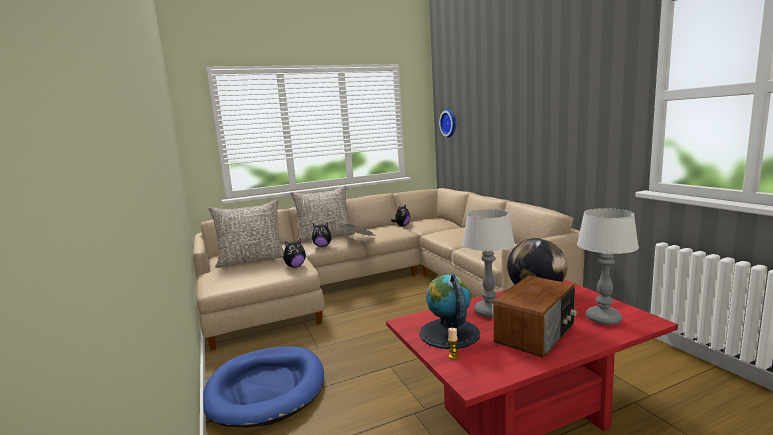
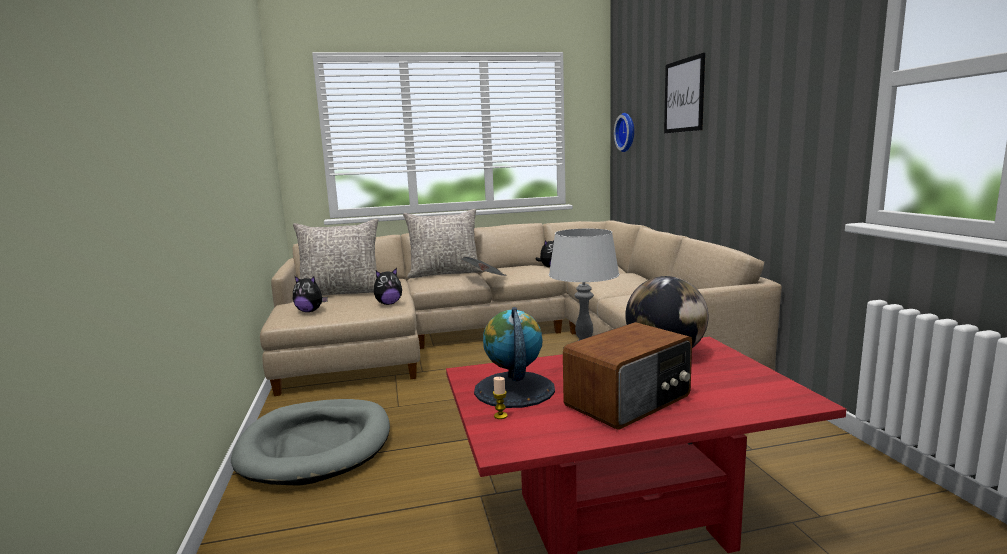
camera: 10 degrees right, 0 degrees up
blue dog bed [203,346,324,427] -> grey dog bed [231,399,390,486]
plush toy [312,223,334,247] -> plush toy moved to [293,276,328,312]
table lamp [577,208,639,325] -> none
none -> picture [664,53,705,133]

